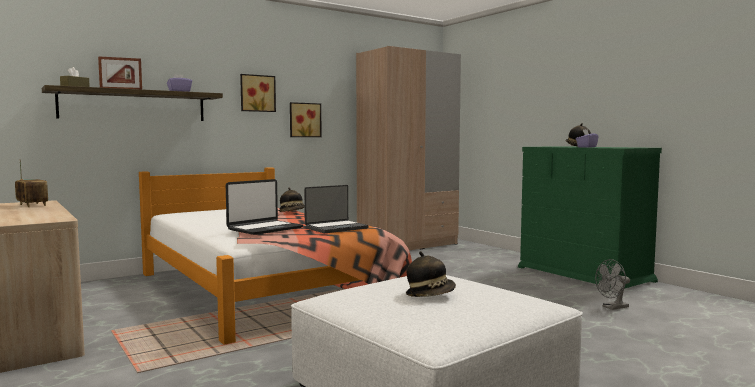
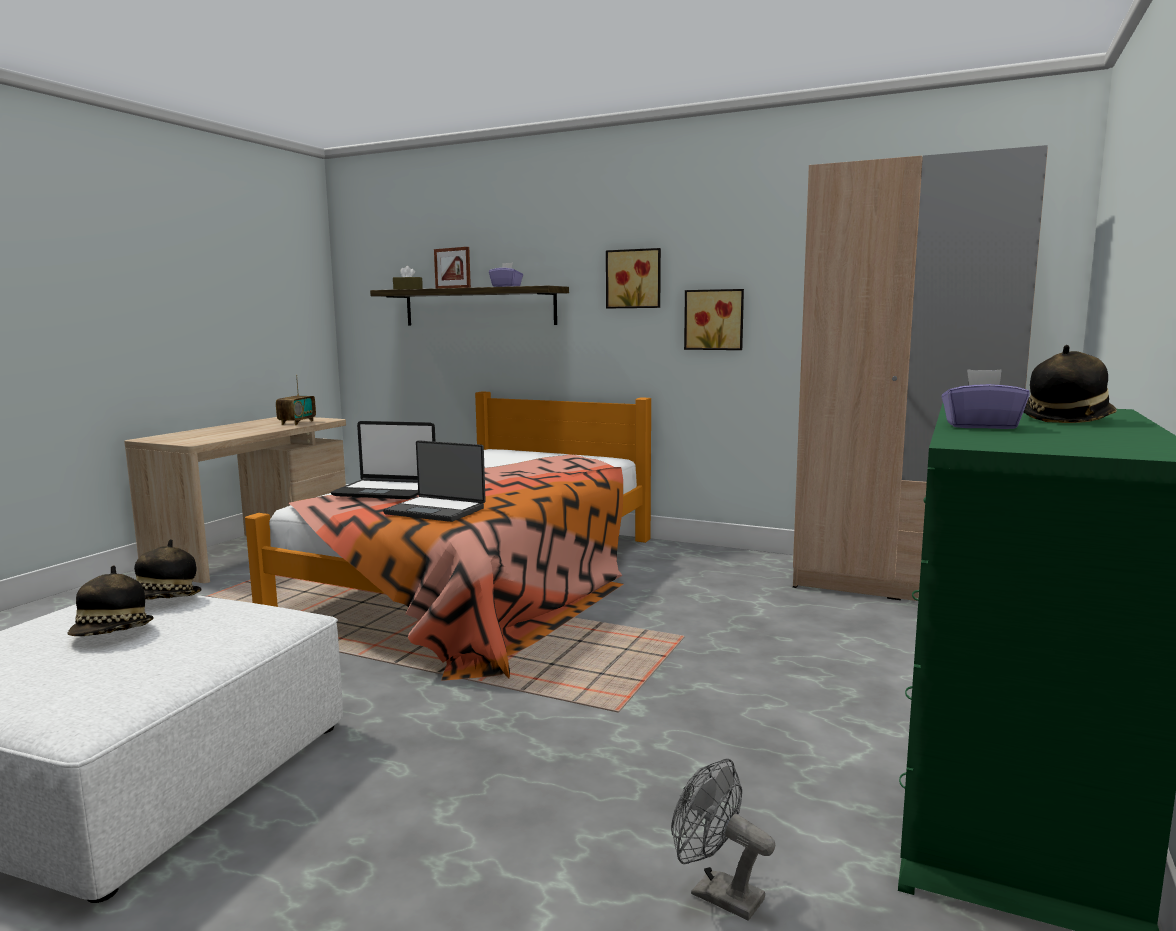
camera: 60 degrees right, 5 degrees up
hat [279,188,304,212] -> hat moved to [134,539,202,599]

